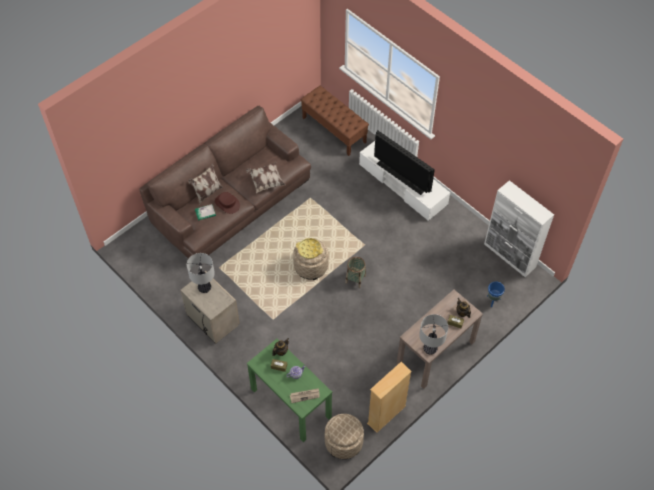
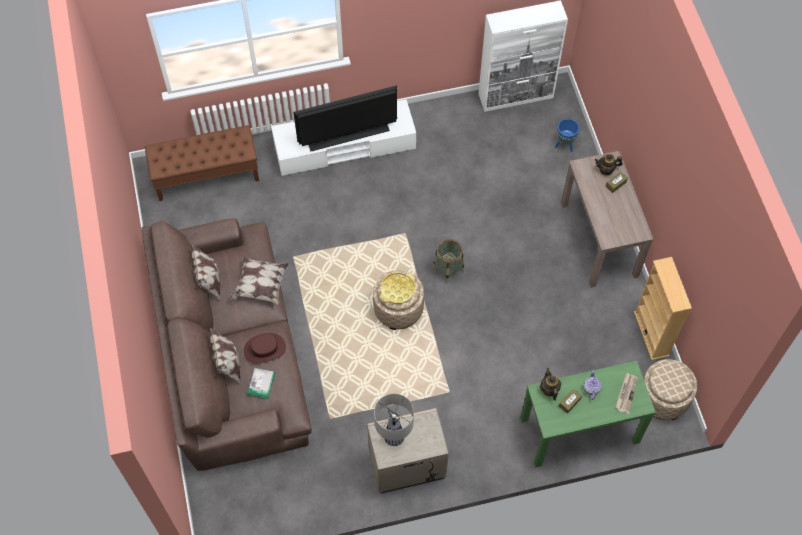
camera: 60 degrees left, 5 degrees up
table lamp [419,314,448,355] -> none
none -> pillow [191,244,221,302]

